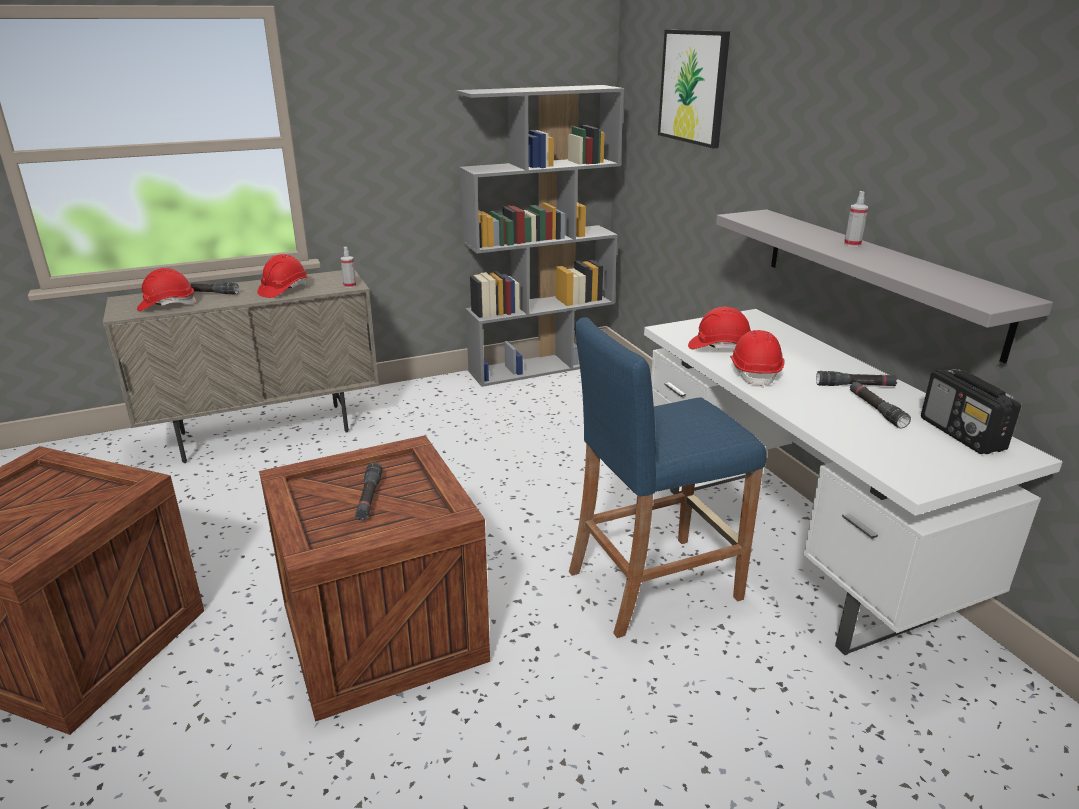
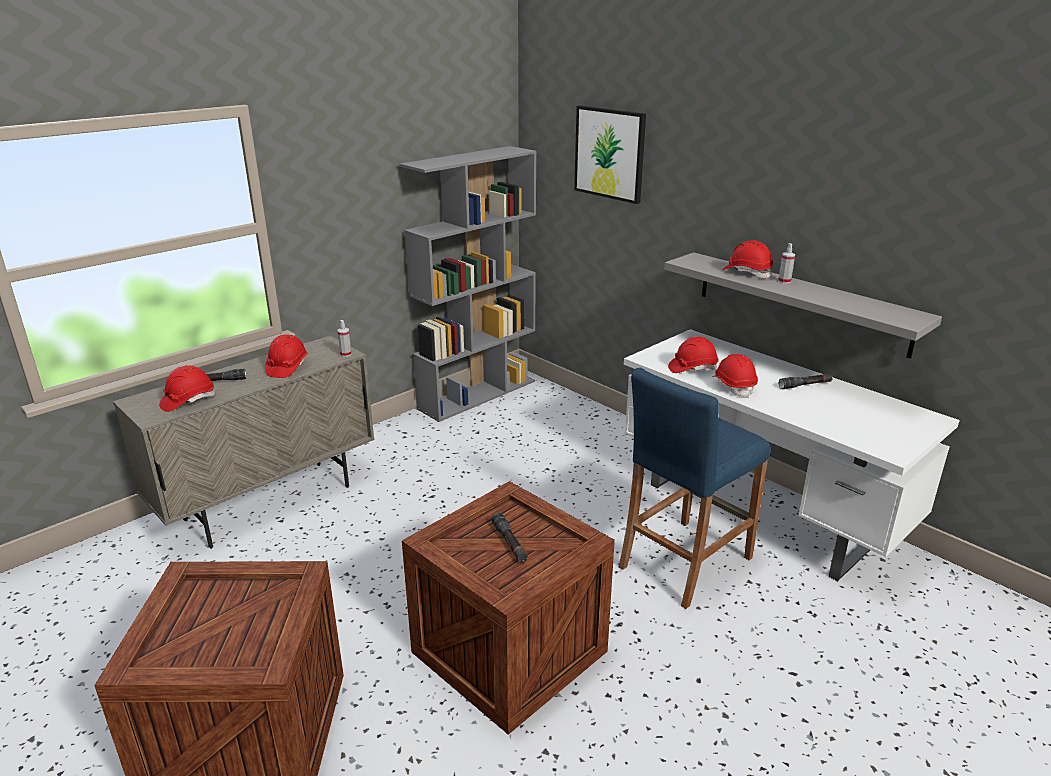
camera: 20 degrees left, 0 degrees up
black flashlight [850,382,911,428] -> none
radio [921,369,1021,454] -> none
none -> red hard hat [722,240,773,278]

